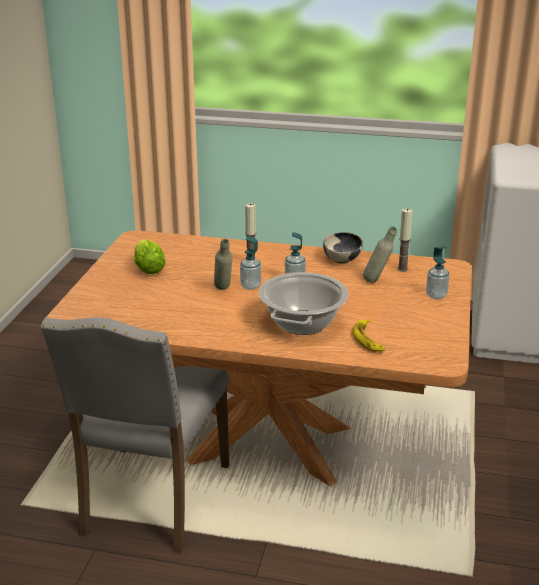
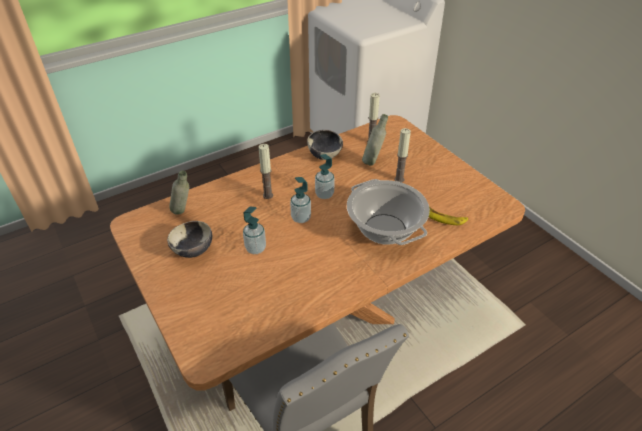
camera: 45 degrees left, 15 degrees up
lettuce [134,239,166,274] -> bowl [167,221,212,258]
grey bottle [214,239,233,290] -> grey bottle moved to [169,171,189,215]
soap dispenser [426,246,450,300] -> soap dispenser moved to [243,206,266,254]
none -> candle [394,128,411,183]

